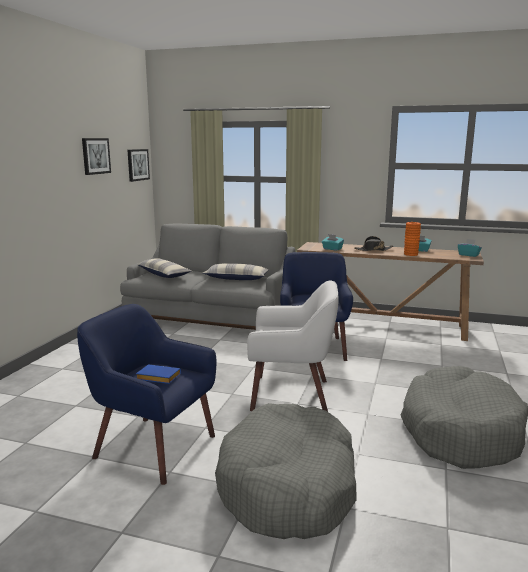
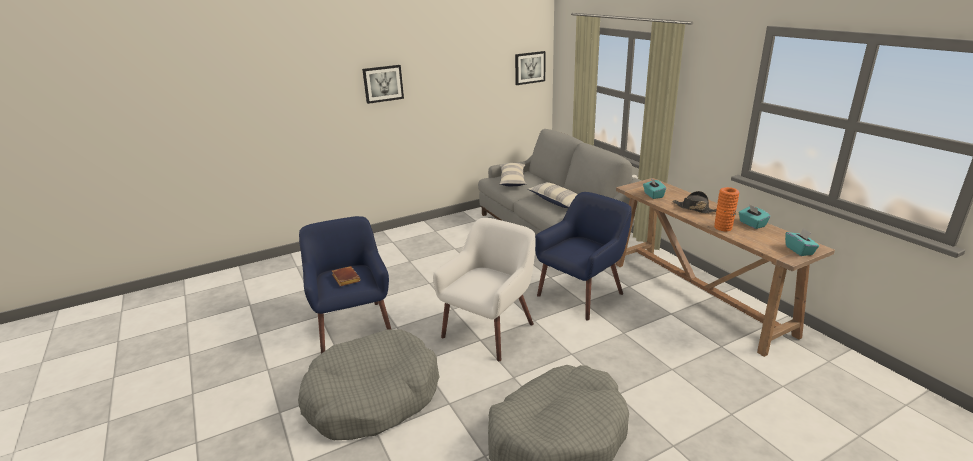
camera: 45 degrees right, 10 degrees up
picture [82,138,111,175] -> picture moved to [362,65,404,104]
blue book [136,364,181,384] -> brown book [332,266,361,286]
white armchair [247,280,339,412] -> white armchair turned 105 degrees counterclockwise [433,218,535,361]

